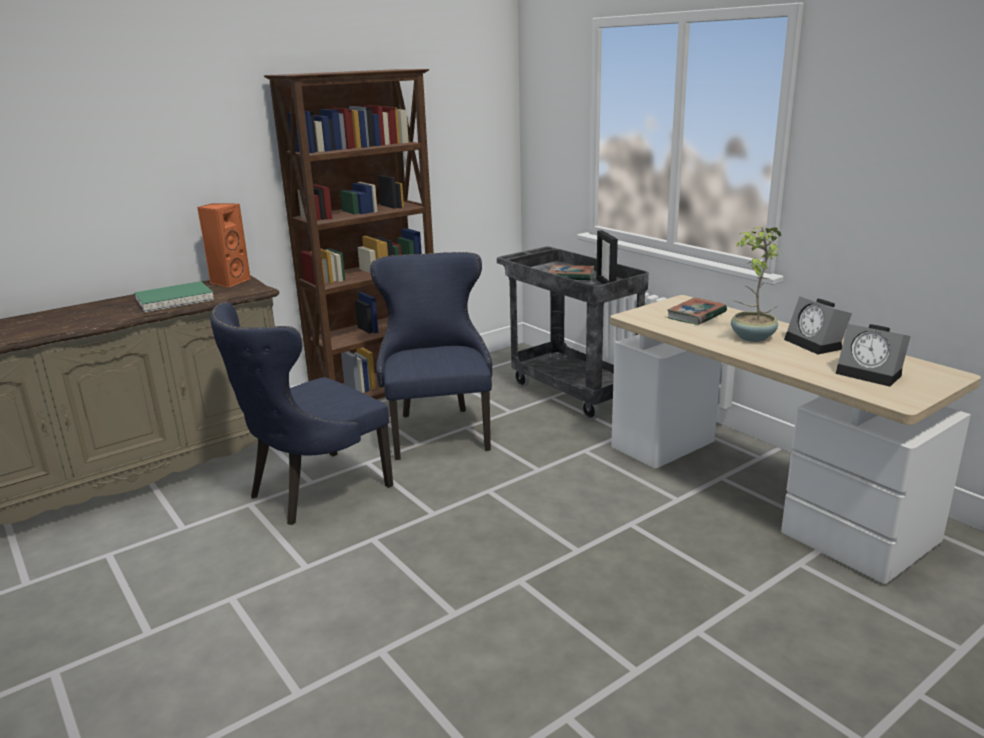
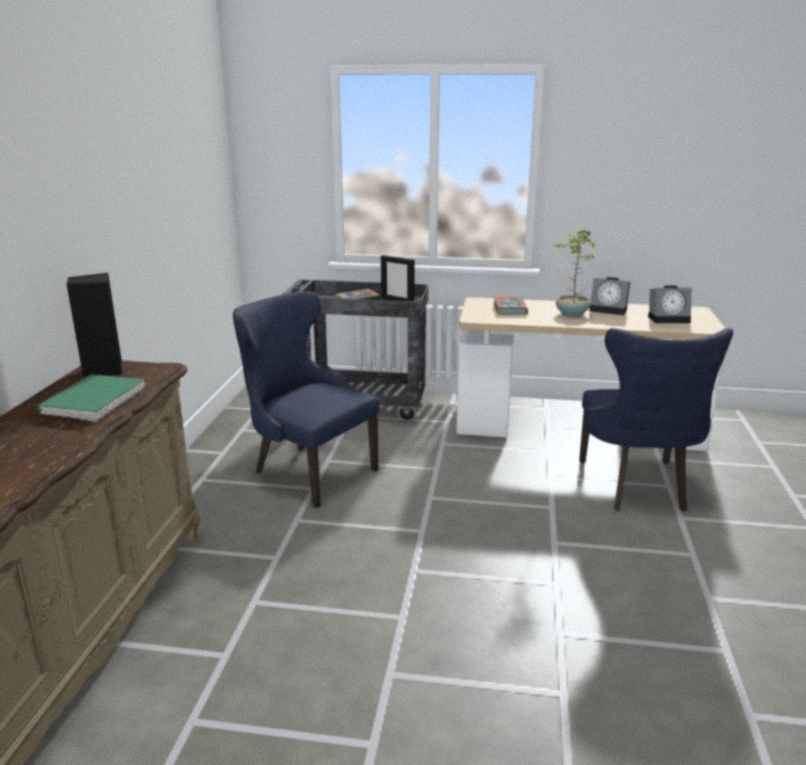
camera: 45 degrees left, 0 degrees up
orange speaker [197,203,251,288] -> black speaker [67,273,122,377]
blue chair [210,302,393,525] -> blue chair moved to [579,328,733,511]
brown bookcase [264,69,434,399] -> none

